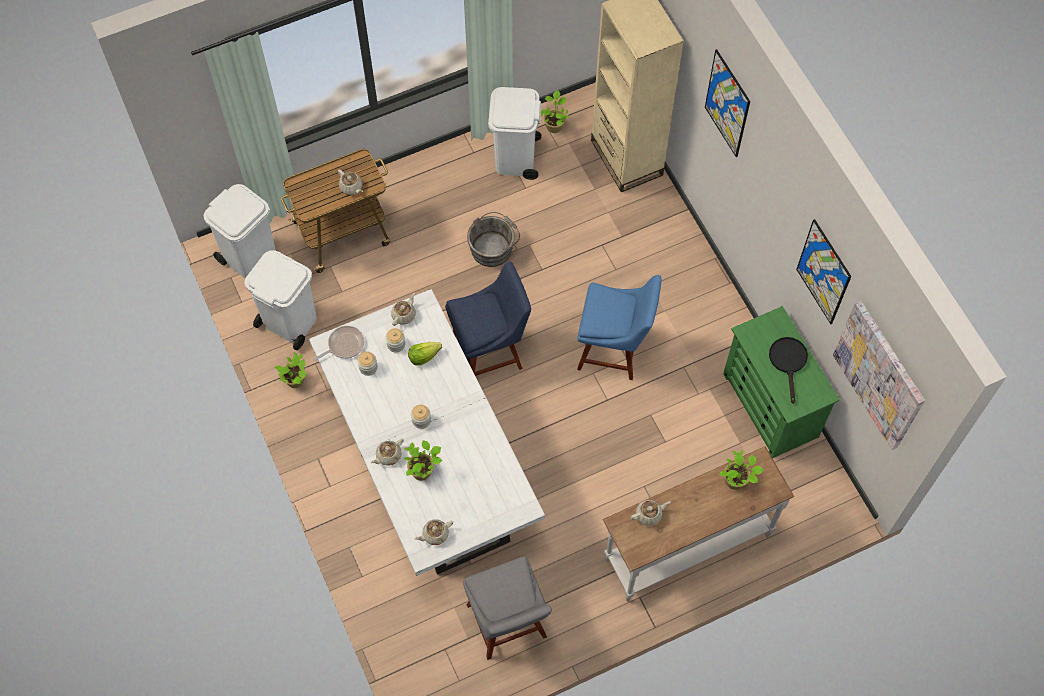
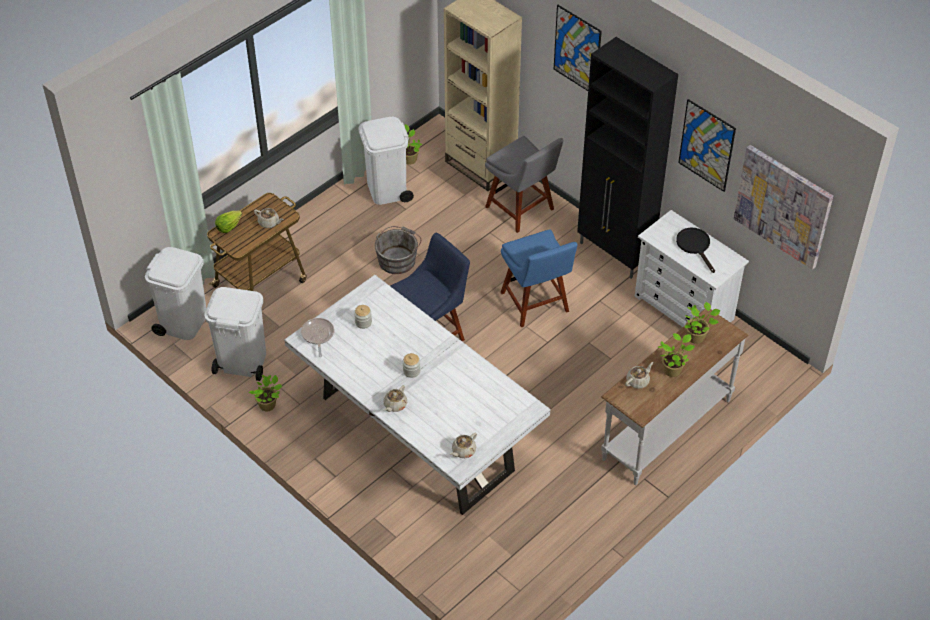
camera: 20 degrees left, 15 degrees down
frying pan [313,326,364,361] -> frying pan turned 45 degrees counterclockwise [301,318,334,357]
jar [357,352,378,376] -> none
beige teapot [391,293,416,326] -> none
potted plant [404,440,442,481] -> potted plant moved to [658,333,695,377]
lettuce [408,342,442,366] -> lettuce moved to [215,211,242,233]
grey chair [463,556,552,660] -> grey chair moved to [485,136,563,233]
blue chair [577,275,661,380] -> blue chair turned 75 degrees clockwise [501,229,577,327]
green dresser [723,306,840,458] -> white dresser [635,210,749,327]
none -> black cabinet [577,37,678,279]

